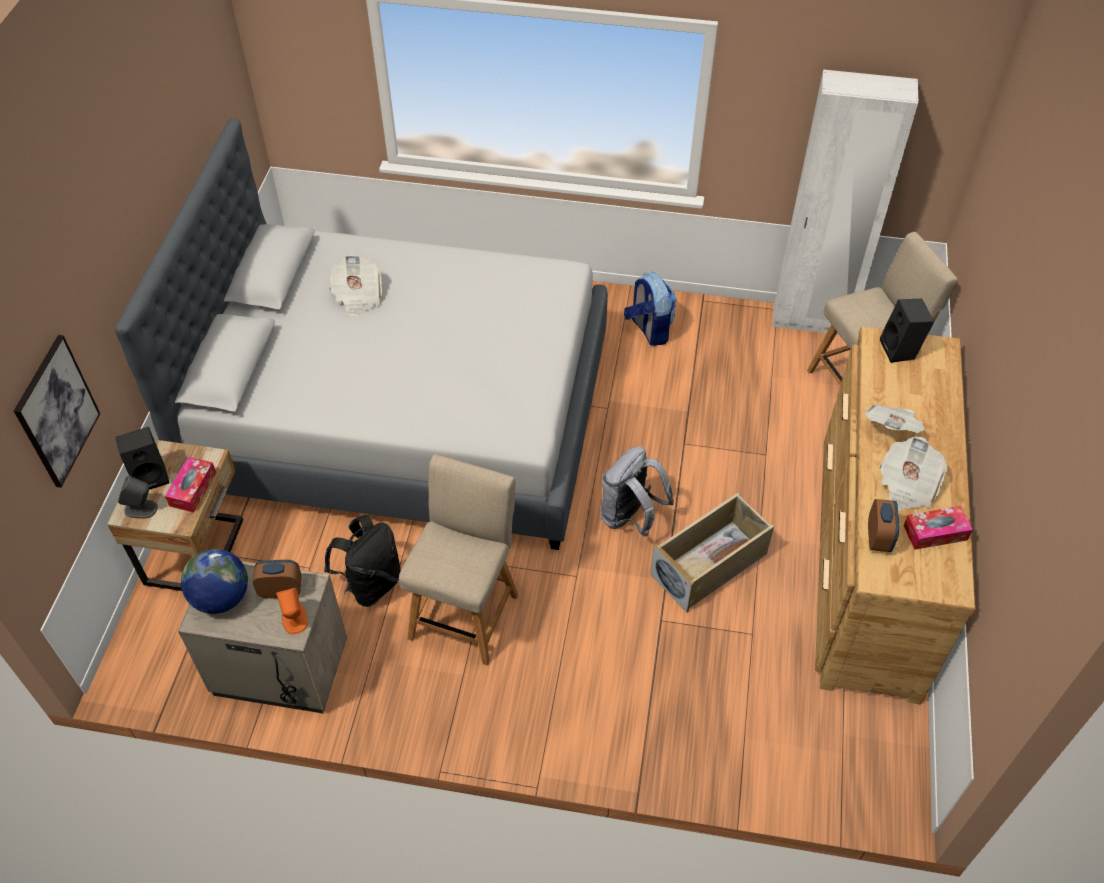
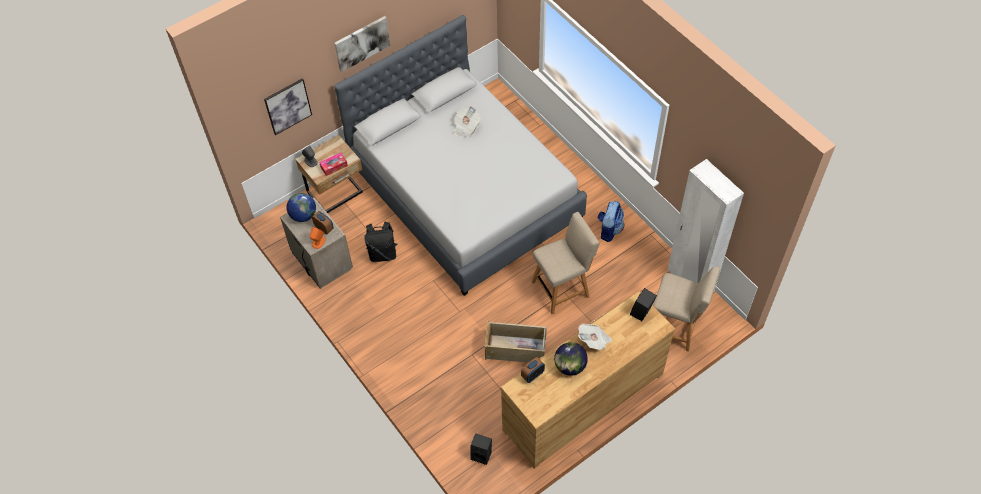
camera: 45 degrees right, 5 degrees up
black speaker [115,427,169,490] -> black speaker moved to [470,433,492,465]
beige chair [399,454,518,666] -> beige chair moved to [532,212,599,314]
grey backpack [600,446,674,536] -> none
newspaper [879,436,948,510] -> globe [554,342,588,376]
tissue box [903,506,973,550] -> none
none -> picture [334,16,390,72]

